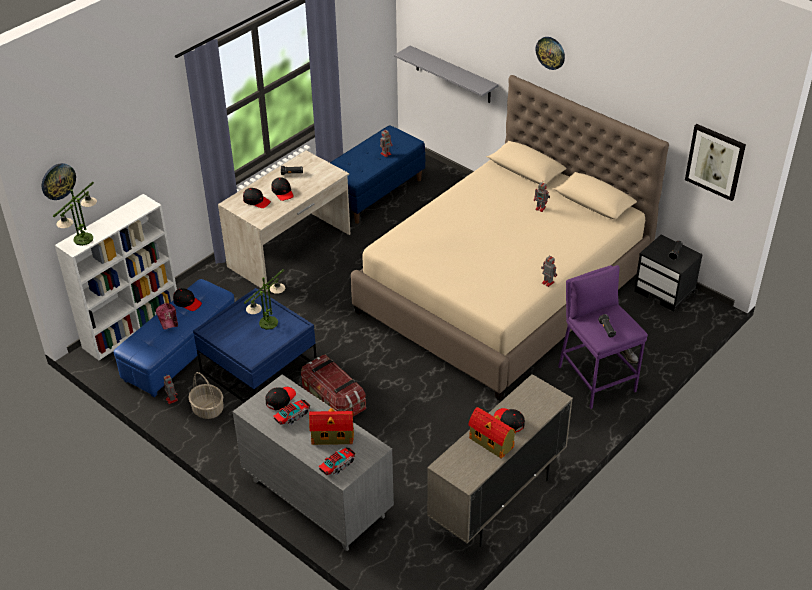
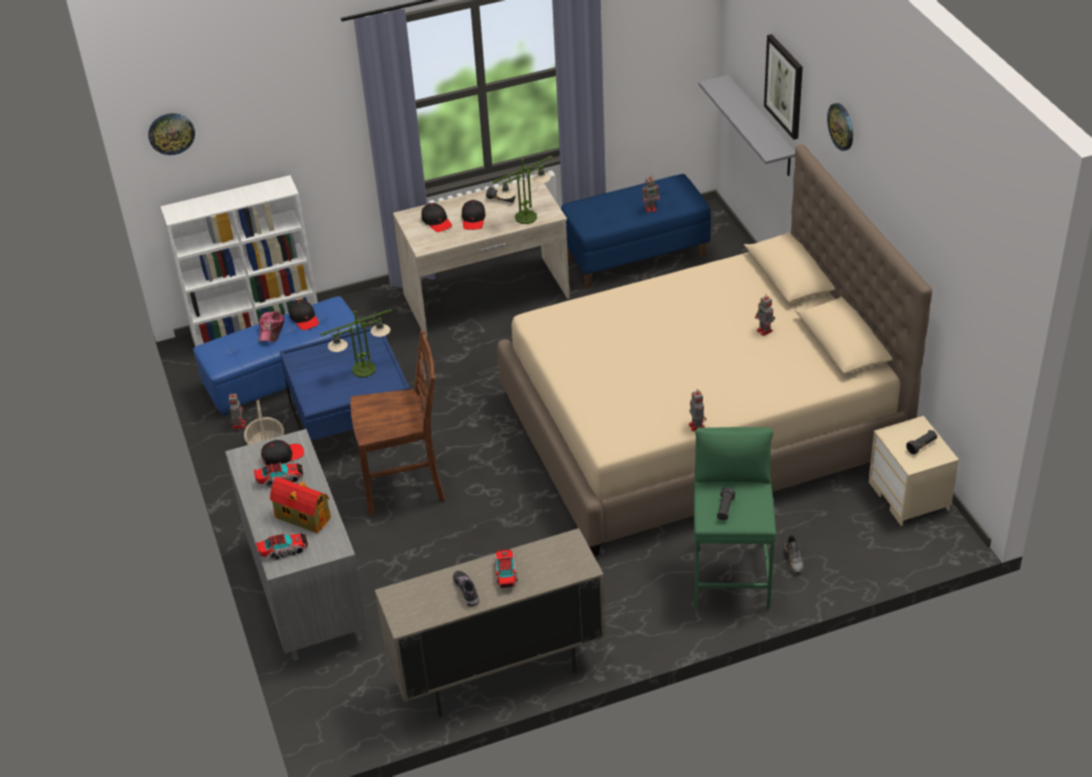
camera: 30 degrees right, 0 degrees up
table lamp [53,182,97,246] -> table lamp moved to [493,156,553,224]
storage box [301,355,366,417] -> brown chair [350,330,445,516]
toy house [468,407,516,459] -> shoe [453,570,480,607]
black cap [494,408,525,432] -> toy truck [494,549,518,588]
purple stool [558,265,648,409] -> green stool [694,427,776,609]
black nightstand [634,235,703,312] -> beige nightstand [869,416,959,526]
picture [685,124,746,201] -> picture moved to [764,34,803,140]

